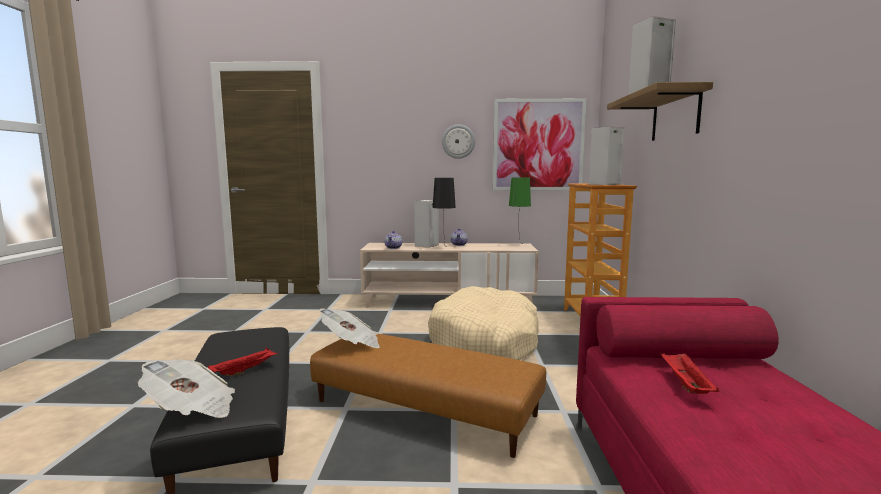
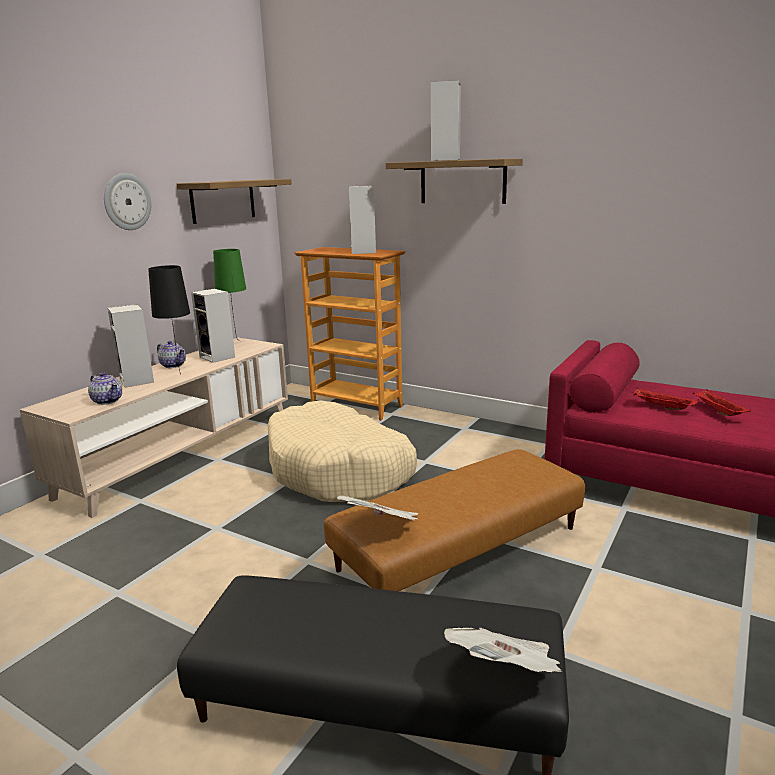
camera: 60 degrees left, 10 degrees up
red tray [208,348,279,376] -> red tray moved to [693,390,751,416]
picture [493,99,586,190] -> shelf [177,179,292,224]
none -> speaker [191,289,235,363]

